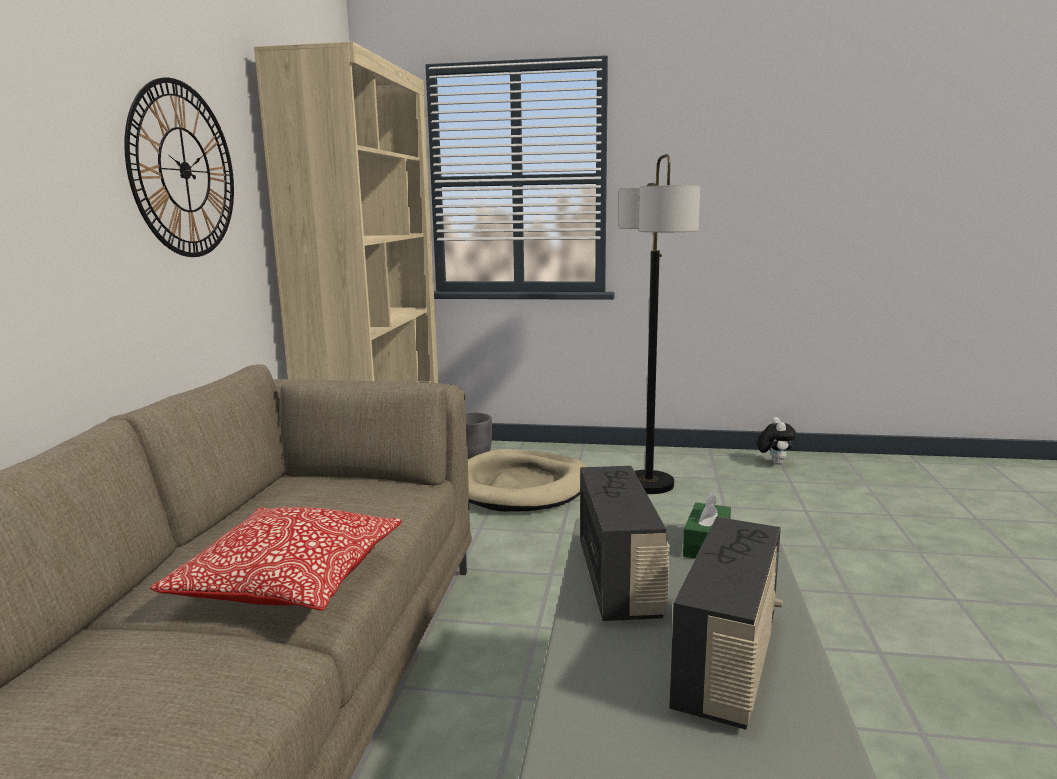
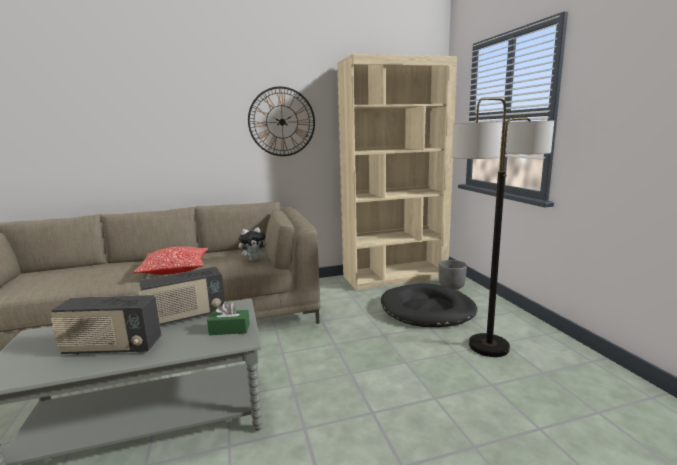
camera: 65 degrees right, 0 degrees up
beige dog bed [468,449,587,512] -> black dog bed [381,284,477,327]
plush toy [757,417,796,465] -> plush toy moved to [238,227,267,261]

